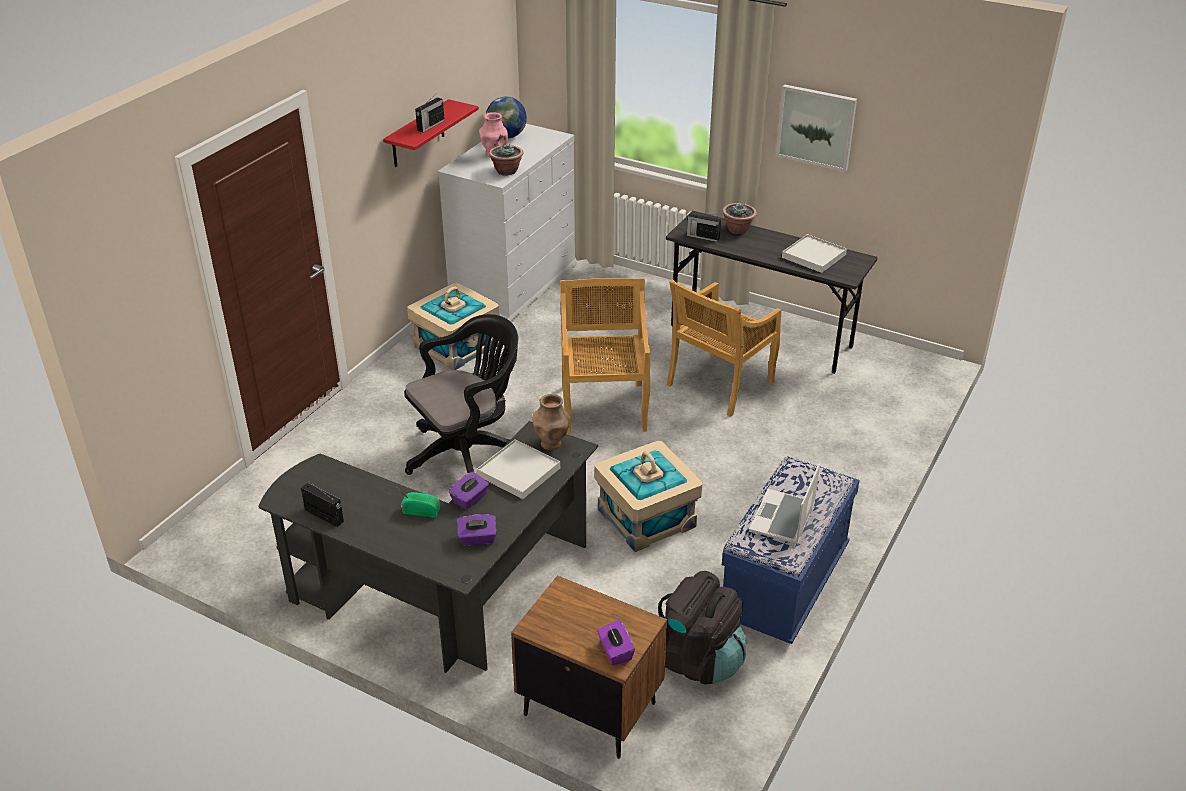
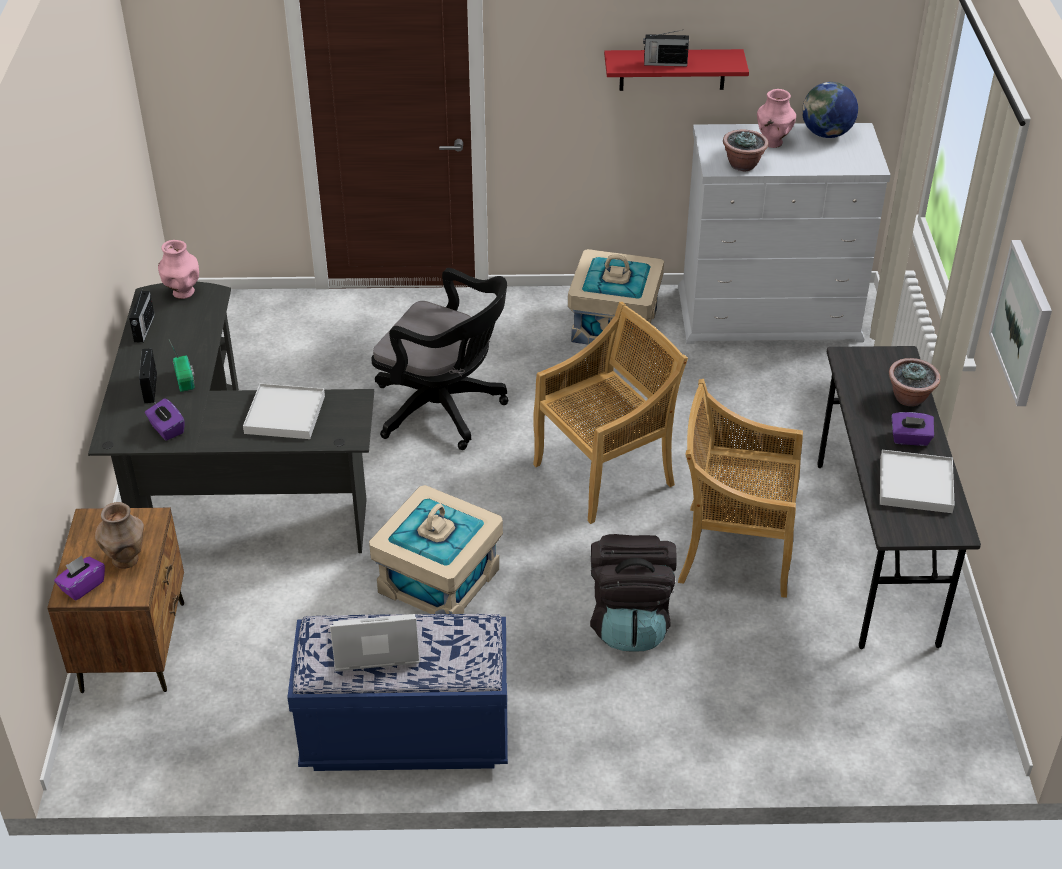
camera: 60 degrees right, 5 degrees up
purple tissue box [449,471,489,510] -> purple tissue box moved to [891,412,934,446]
brown vase [532,394,570,450] -> brown vase moved to [95,502,144,569]
black backpack [658,571,746,684] -> black backpack moved to [590,534,677,652]
radio [687,213,721,242] -> radio moved to [139,348,157,403]
none -> pink vase [158,240,199,299]

